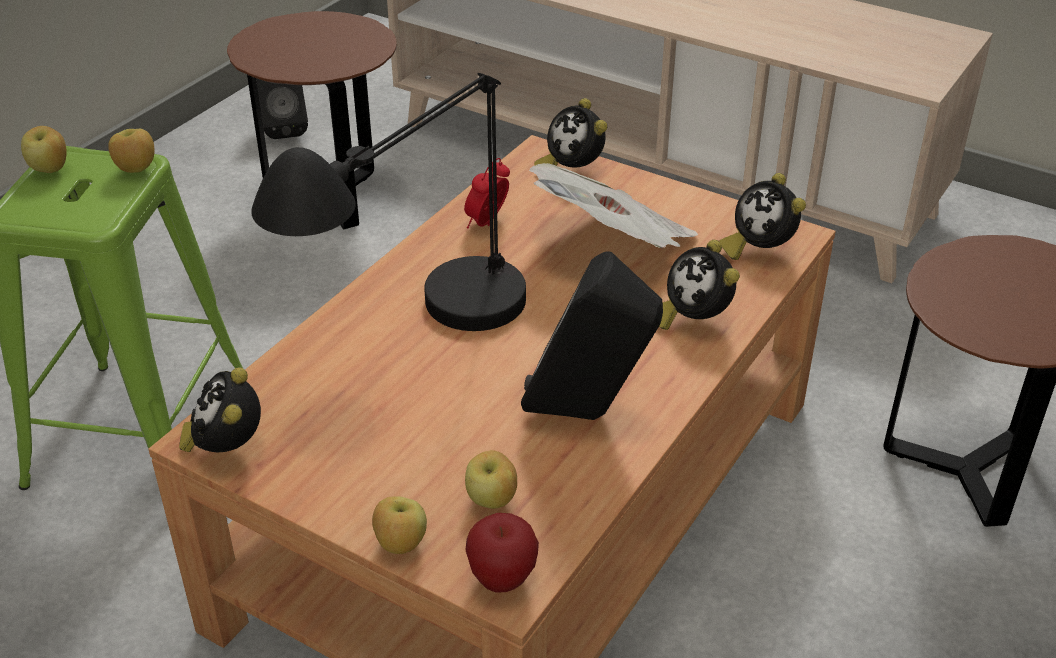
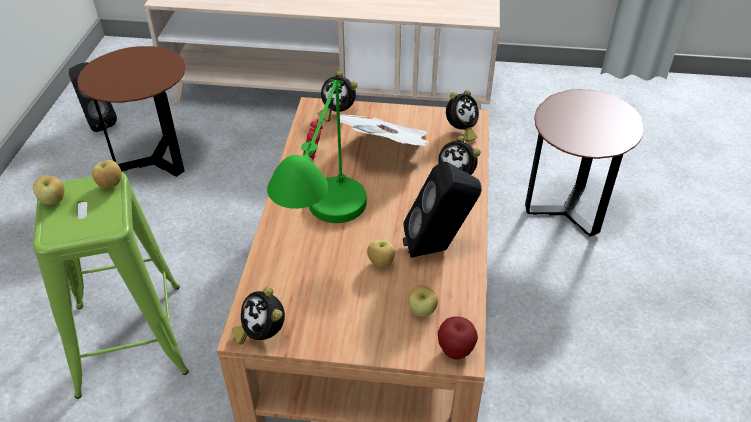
camera: 25 degrees left, 5 degrees up
black table lamp [251,73,526,331] -> green table lamp [267,79,366,223]
apple [372,496,427,554] -> apple moved to [367,240,395,268]
alarm clock [720,173,806,260] -> alarm clock turned 75 degrees counterclockwise [446,90,479,142]

